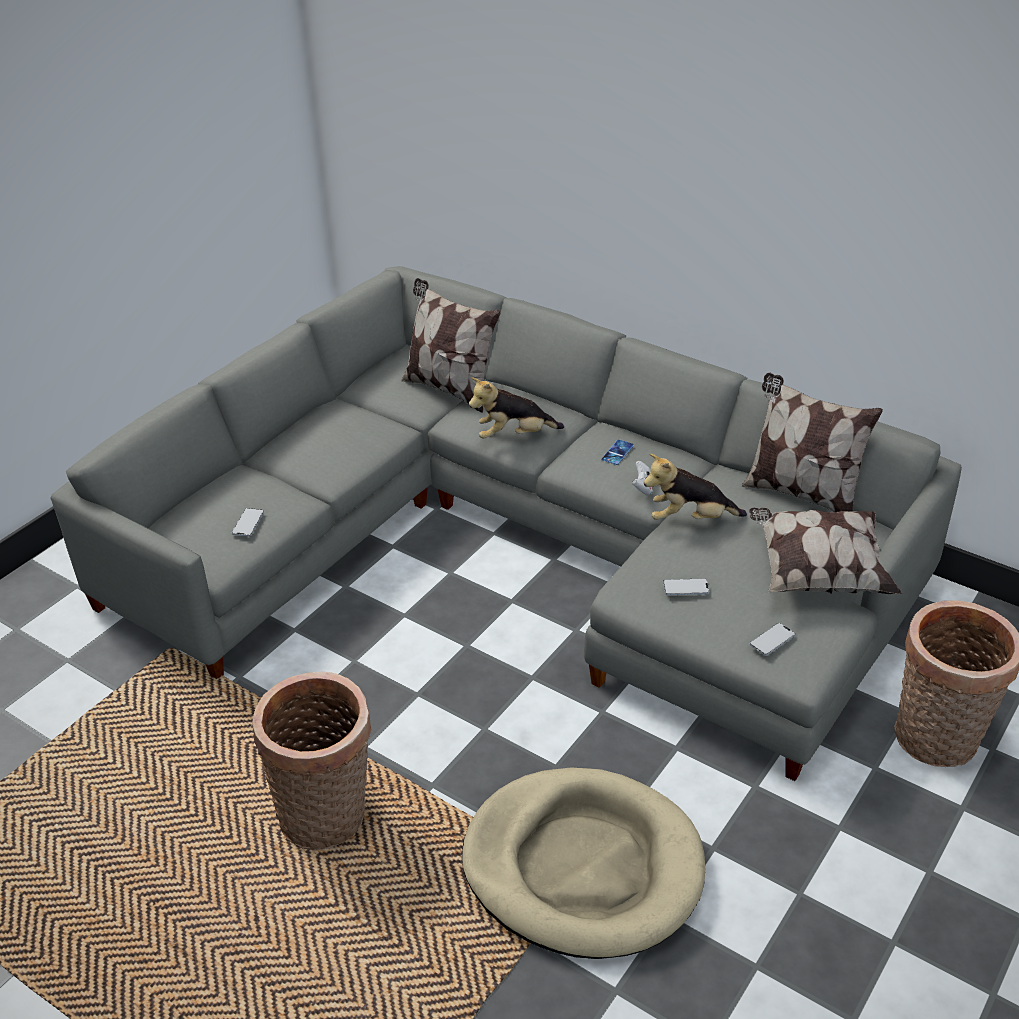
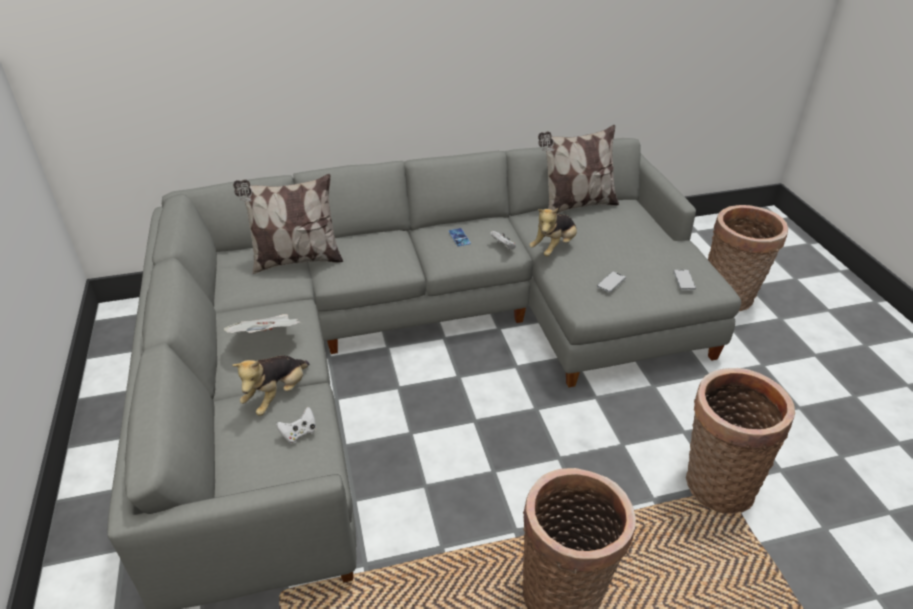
camera: 50 degrees left, 0 degrees up
phone [232,508,264,537] -> white game controller [276,407,316,444]
beige dog bed [462,767,705,959] -> basket [686,368,795,514]
plush toy [469,378,564,439] -> plush toy moved to [232,355,309,416]
pillow [749,507,902,594] -> none
none -> newspaper [224,314,301,333]

